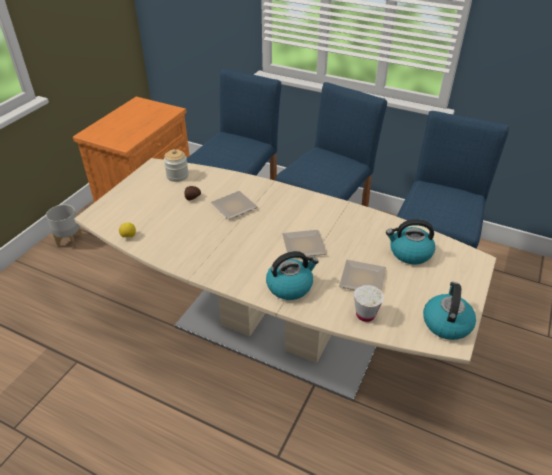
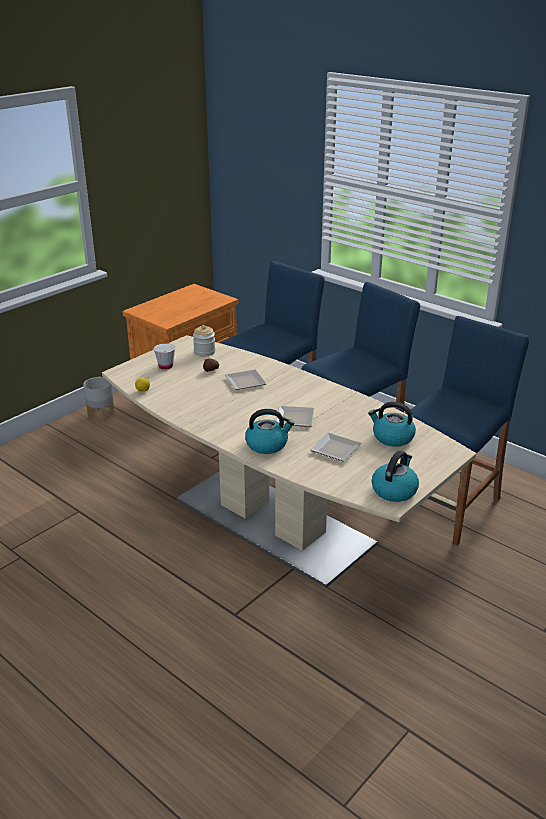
camera: 15 degrees right, 10 degrees down
white cup [354,285,384,322] -> white cup moved to [154,343,175,370]

